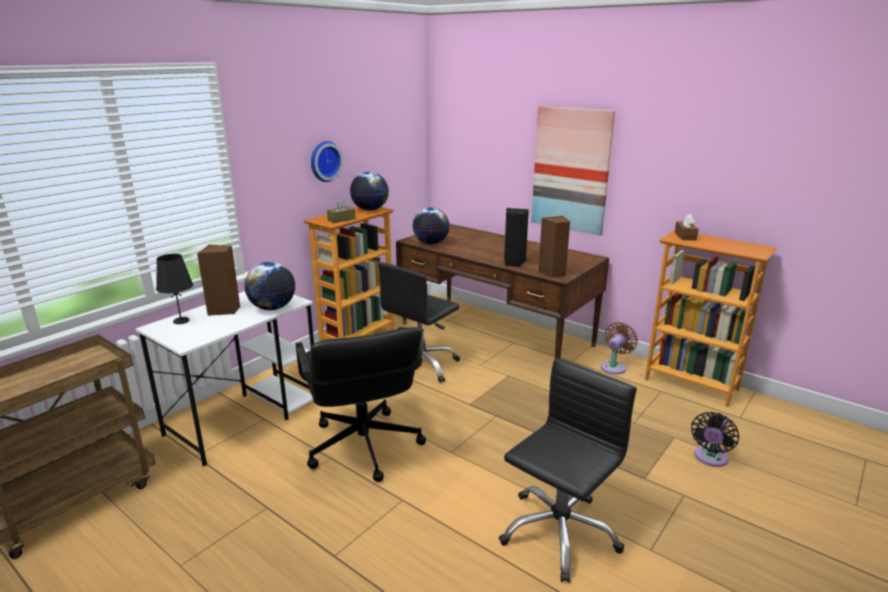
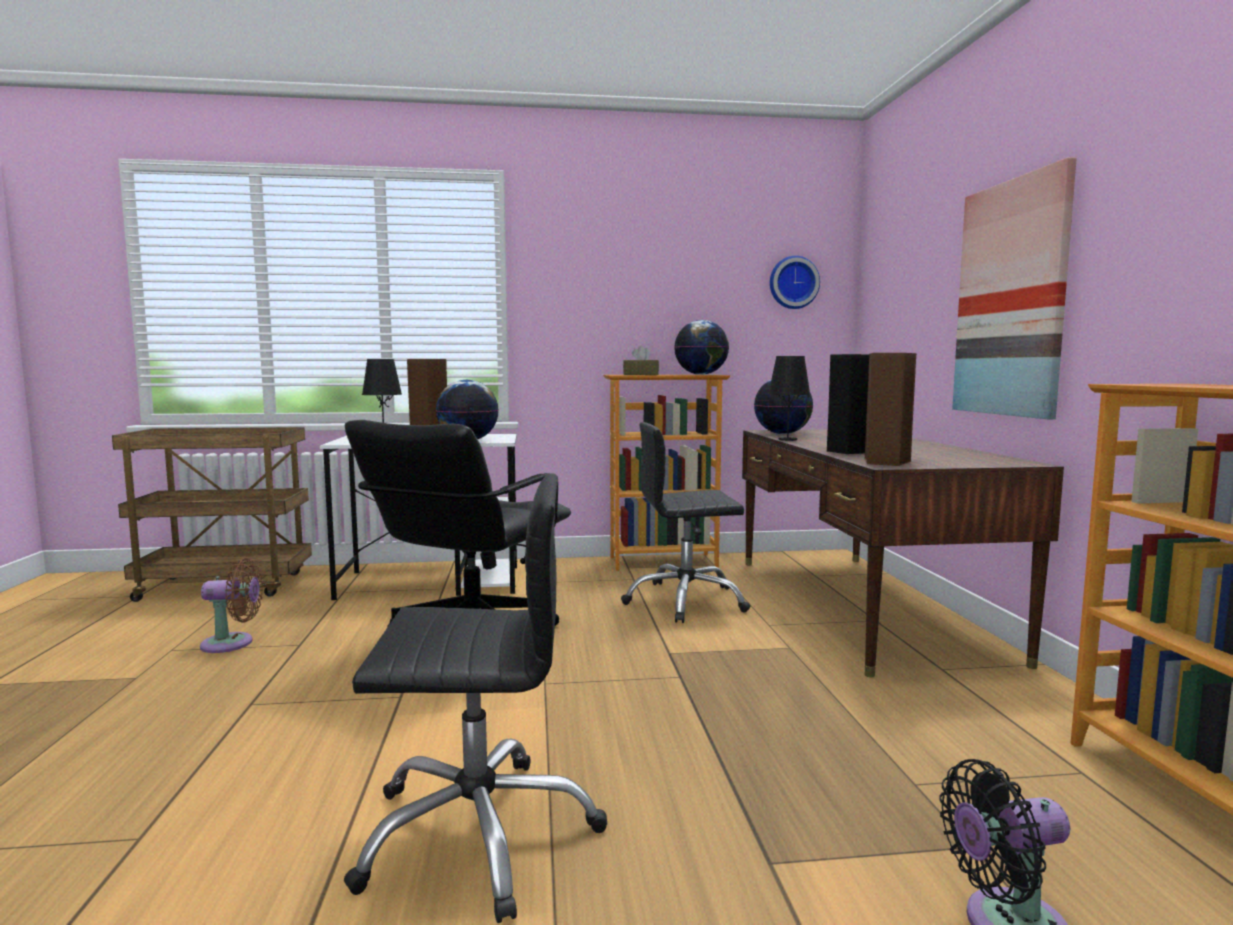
camera: 45 degrees right, 15 degrees down
wall clock [311,141,343,182] -> wall clock moved to [770,256,820,309]
brown fan [601,322,638,374] -> brown fan moved to [200,558,263,653]
brown tissue box [675,214,699,241] -> none
none -> black table lamp [768,356,811,441]

